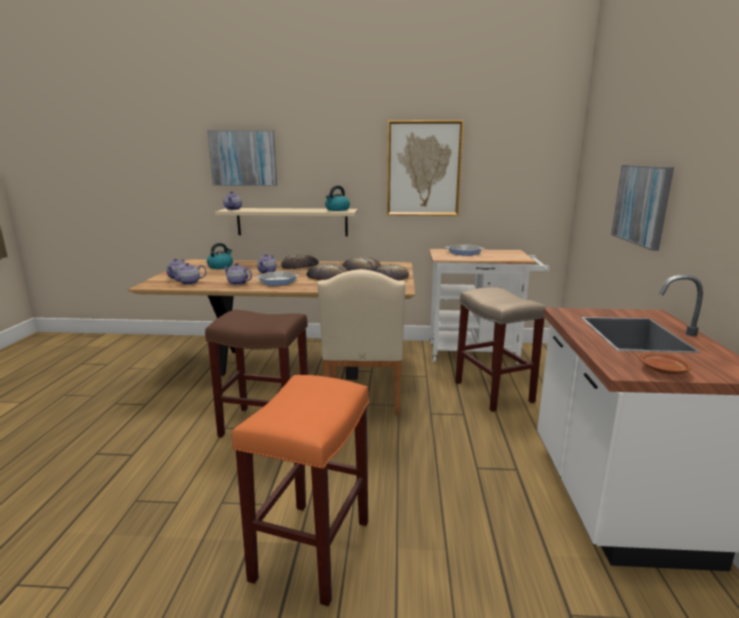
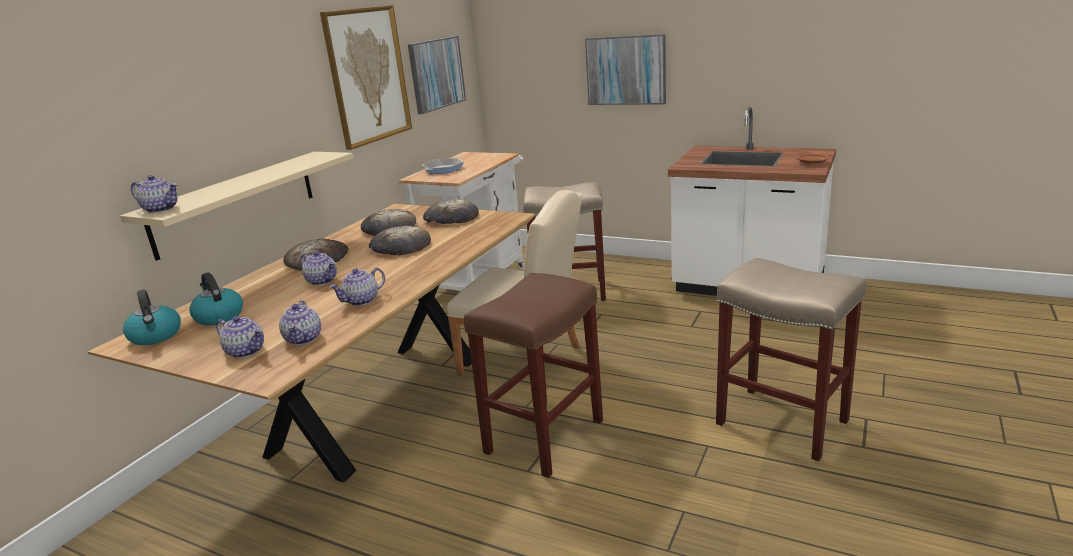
camera: 65 degrees left, 5 degrees up
picture [207,130,277,186] -> picture moved to [408,36,466,114]
orange stool [232,375,369,607] -> beige stool [716,258,866,461]
frying pan [256,271,299,285] -> none
kettle [325,186,350,211] -> kettle moved to [123,289,181,345]

